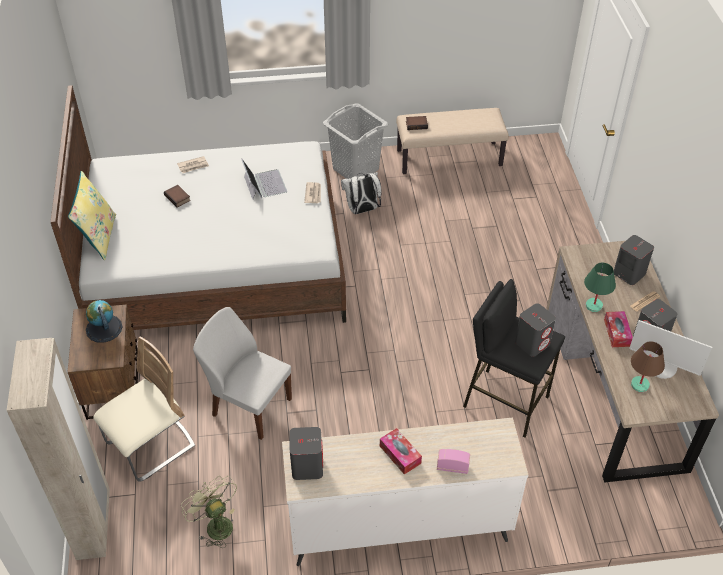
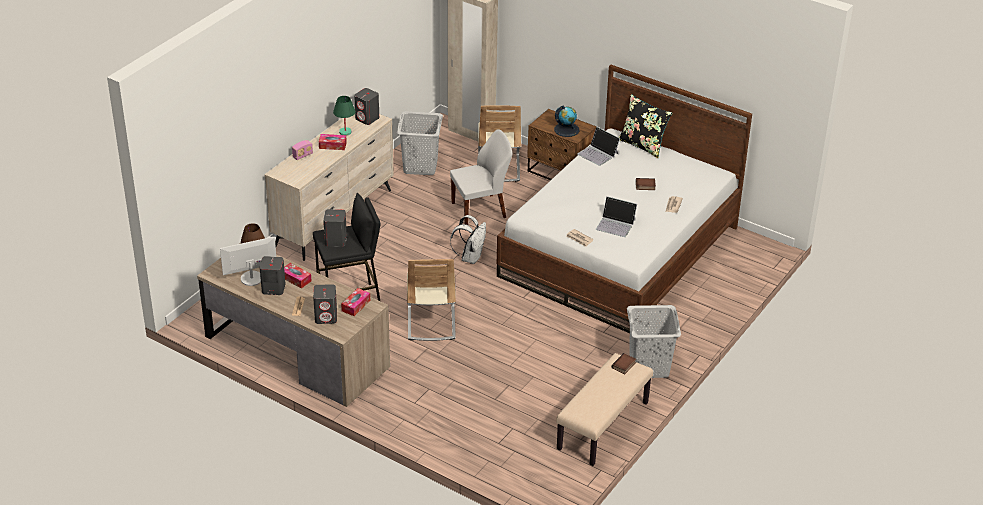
camera: 130 degrees right, 10 degrees down
yellow pillow [68,171,116,260] -> black pillow [618,94,672,158]
green fan [181,476,237,548] -> grey laundry basket [397,111,443,175]
white backpack [341,172,382,214] -> white backpack moved to [450,215,486,264]
green table lamp [584,263,616,312] -> green table lamp moved to [333,96,356,136]
none -> tissue box [341,288,370,316]
none -> beige chair [407,259,456,341]
none -> laptop [577,127,620,166]

